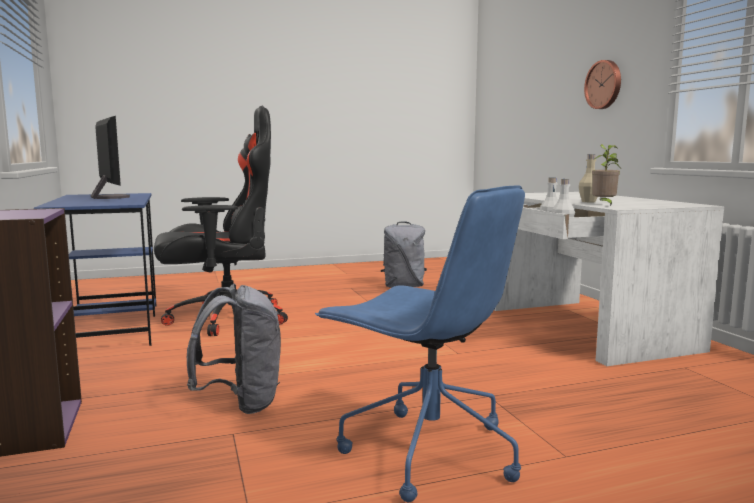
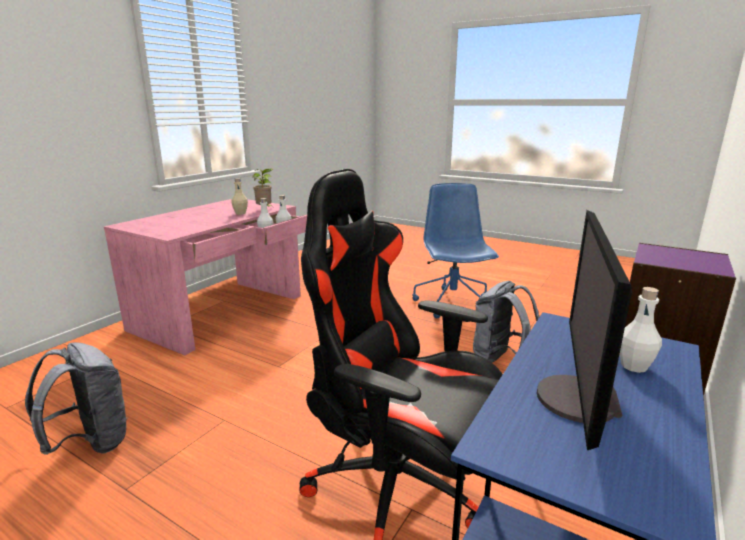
camera: 130 degrees left, 10 degrees up
white desk [494,192,724,366] -> pink desk [104,199,307,355]
wall clock [584,60,621,109] -> none
none -> white bottle [619,287,662,373]

